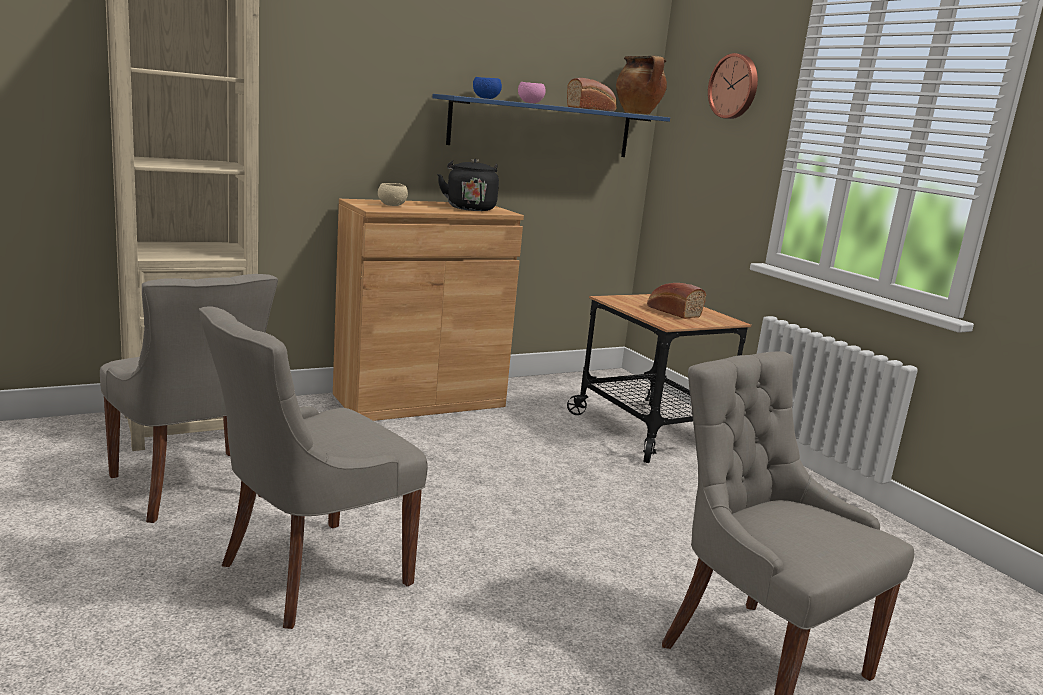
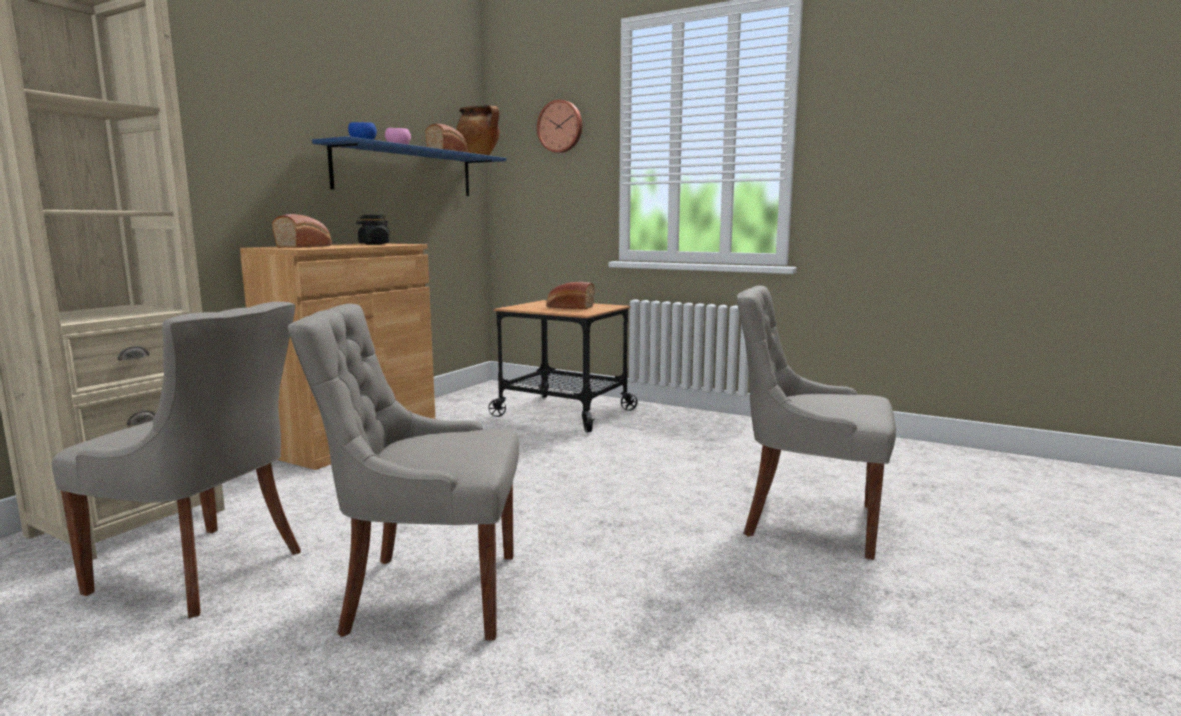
camera: 30 degrees left, 5 degrees down
grey chair [199,307,428,629] -> grey chair turned 75 degrees clockwise [288,304,519,640]
beige bowl [378,183,408,206] -> bread [272,214,332,248]
black kettle [437,159,499,211] -> black jar [356,215,390,245]

